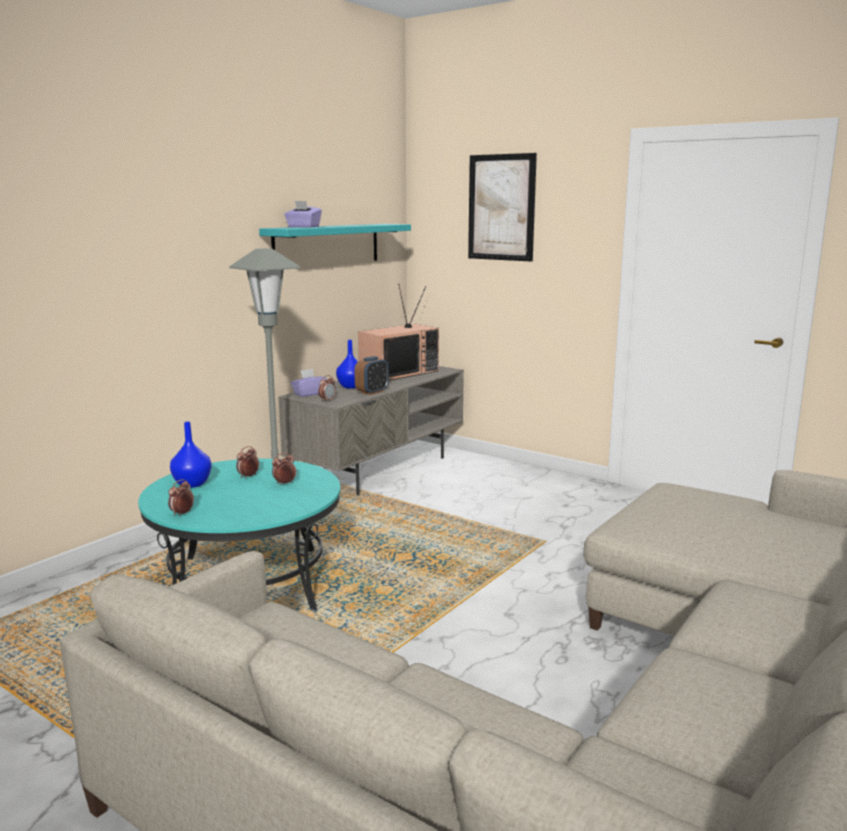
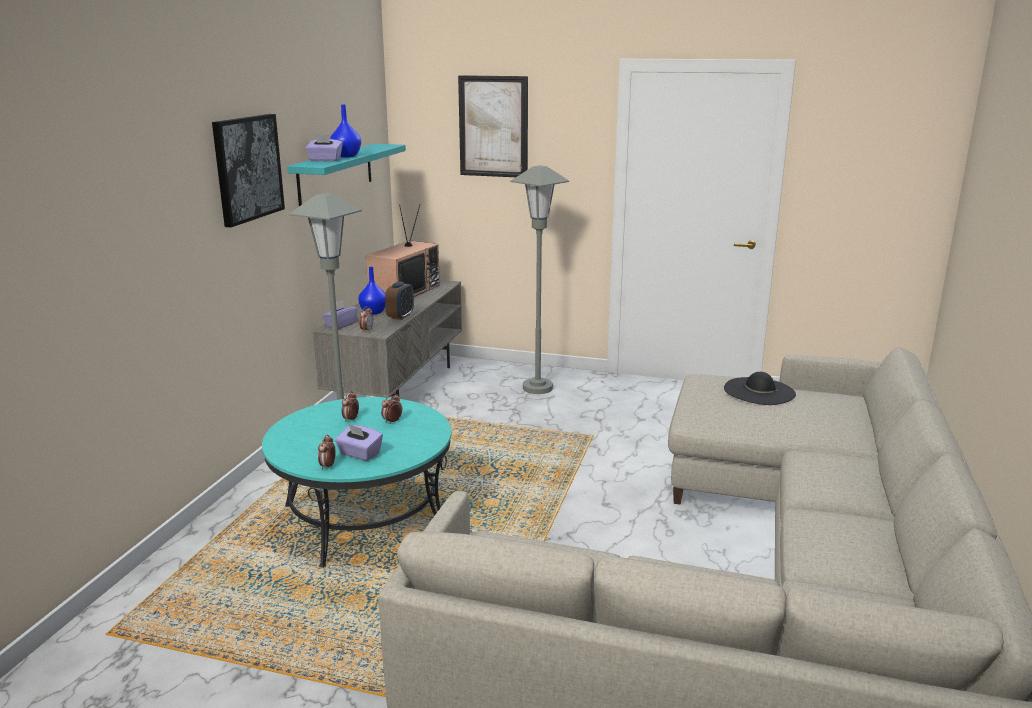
camera: 20 degrees left, 5 degrees up
blue vase [170,421,212,488] -> blue vase moved to [330,105,361,157]
none -> picture [212,114,285,227]
none -> purple tissue box [335,424,383,461]
none -> grey floor lamp [511,165,569,394]
none -> black hat [724,372,796,405]

